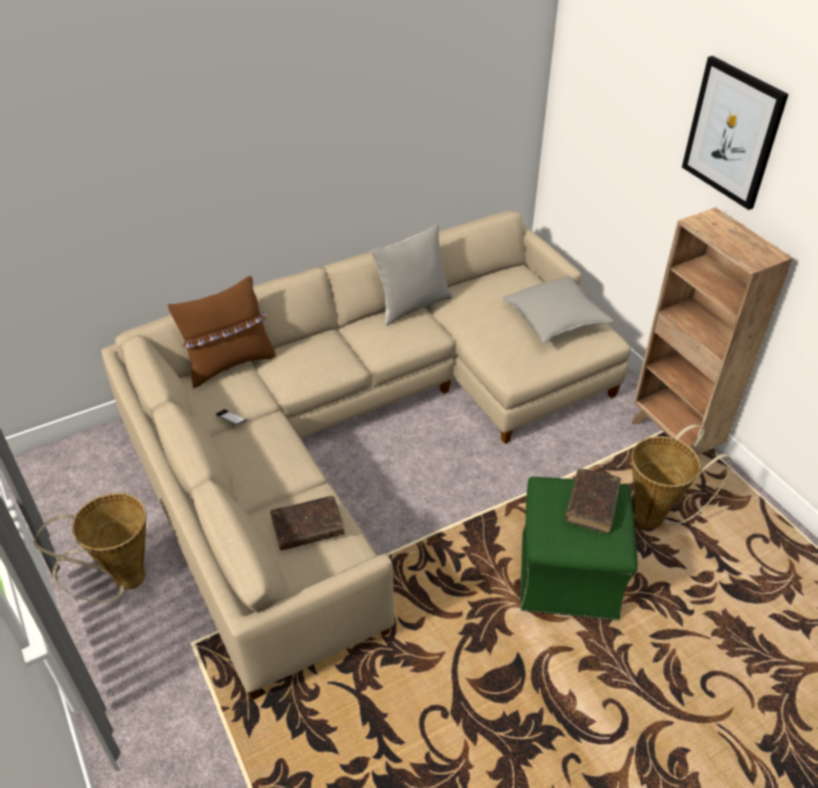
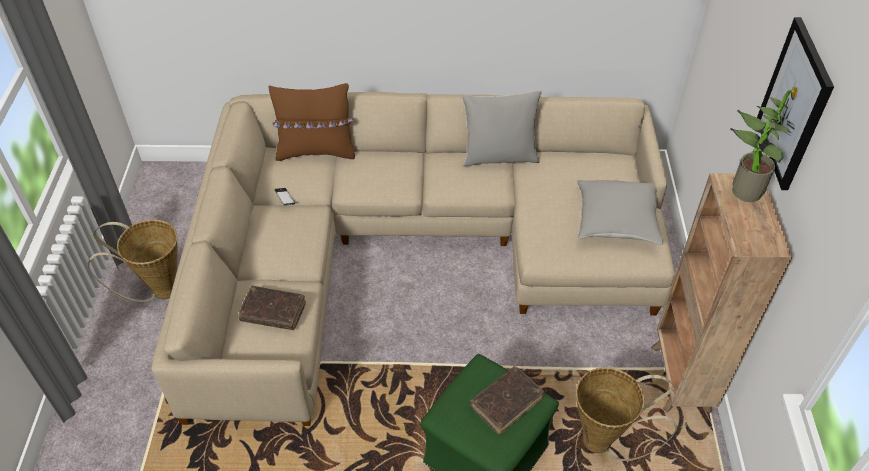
camera: 30 degrees right, 5 degrees up
none -> potted plant [730,89,795,202]

